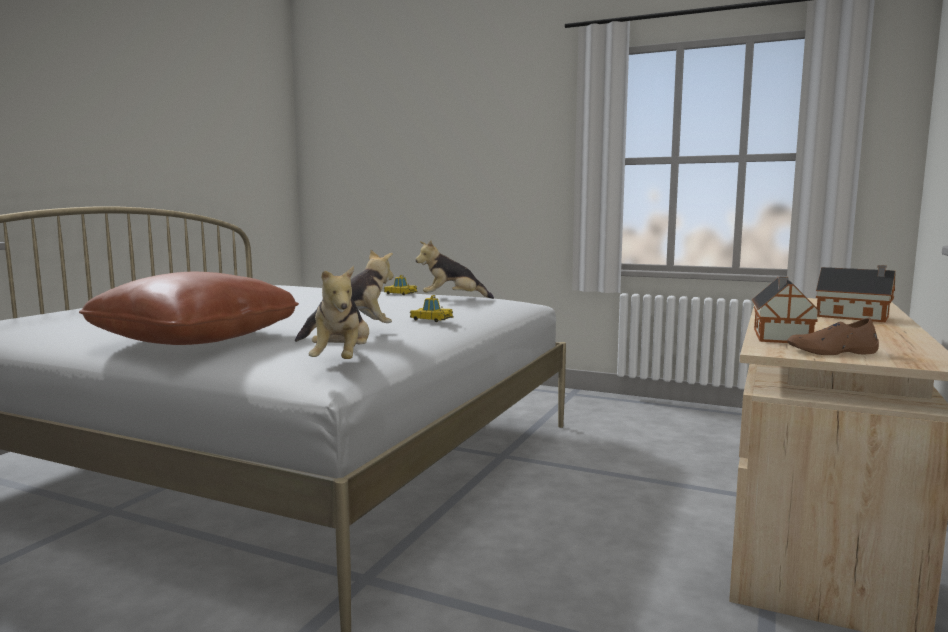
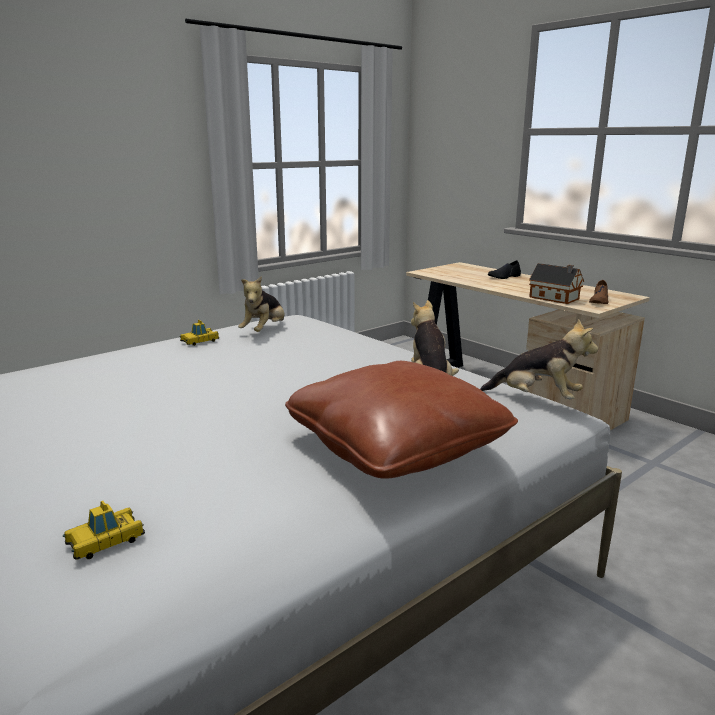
camera: 65 degrees left, 10 degrees up
toy car [410,295,453,322] -> toy car moved to [63,501,145,560]
toy house [816,265,896,322] -> black shoe [488,260,521,279]

